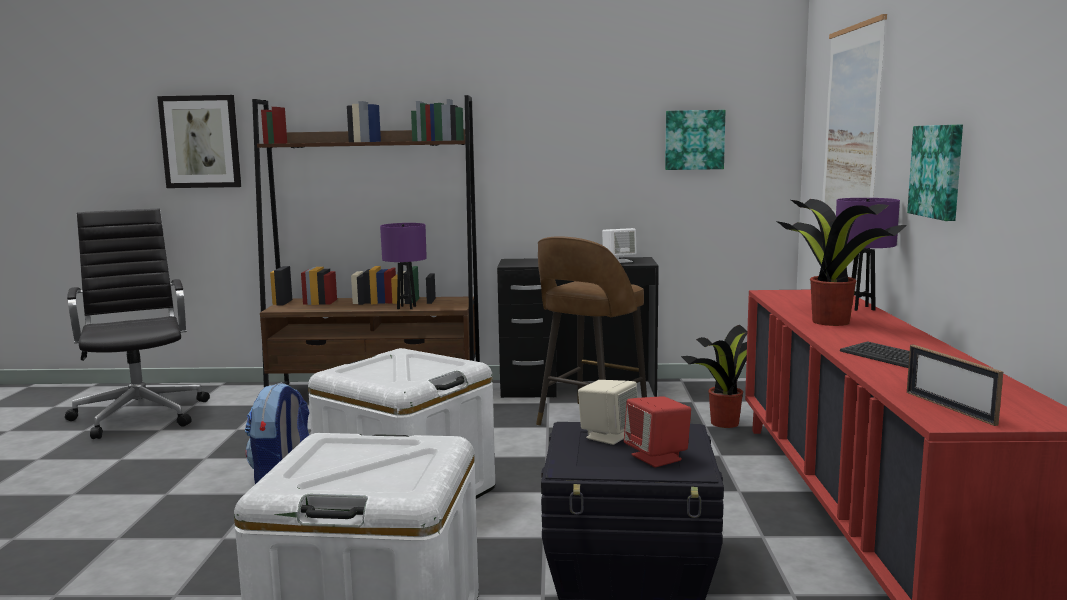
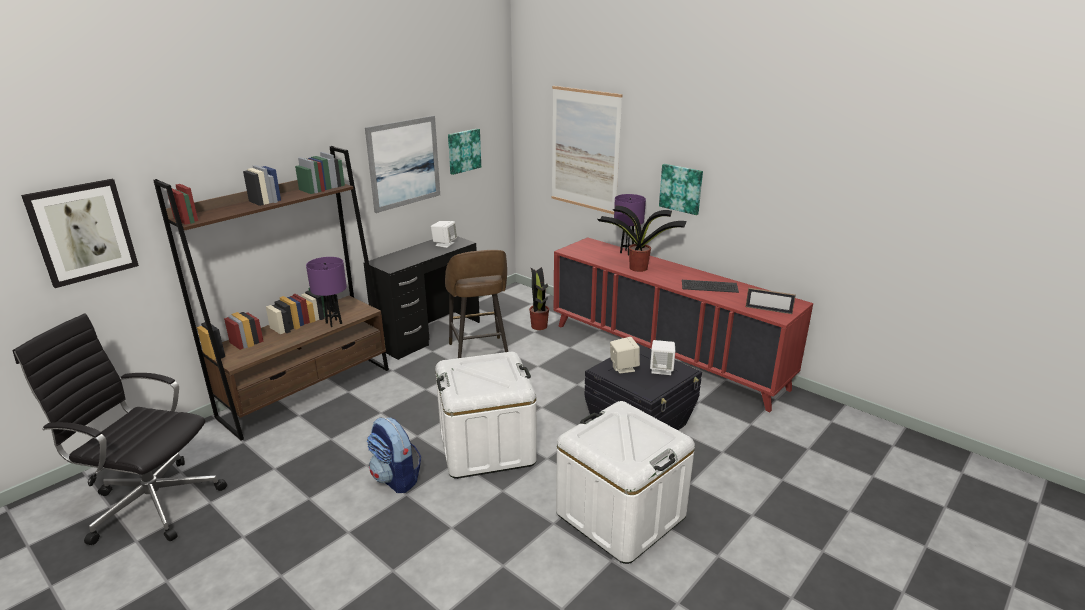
camera: 50 degrees left, 15 degrees up
red speaker [624,396,691,468] -> white speaker [650,340,675,375]
none -> picture [365,116,440,213]

